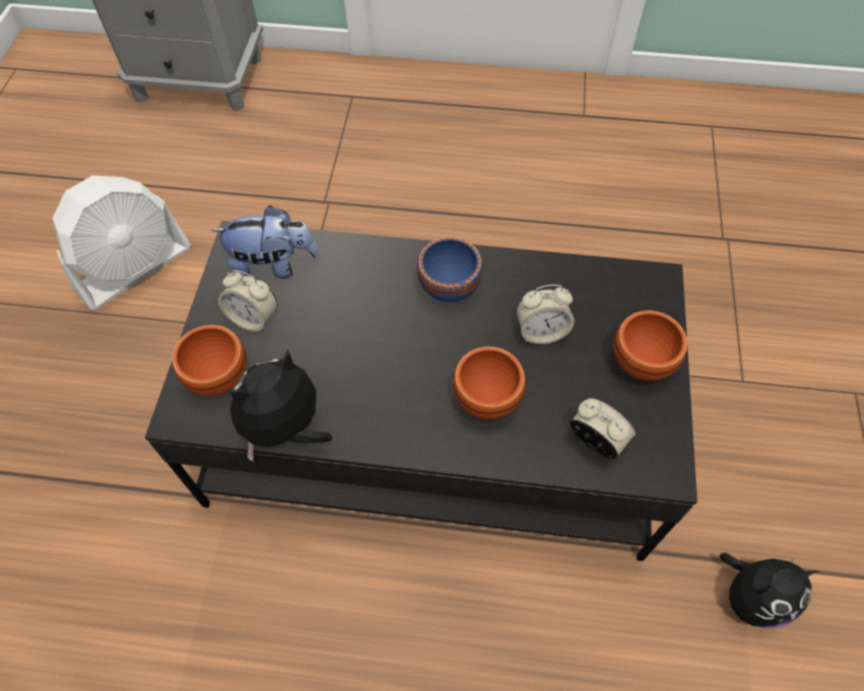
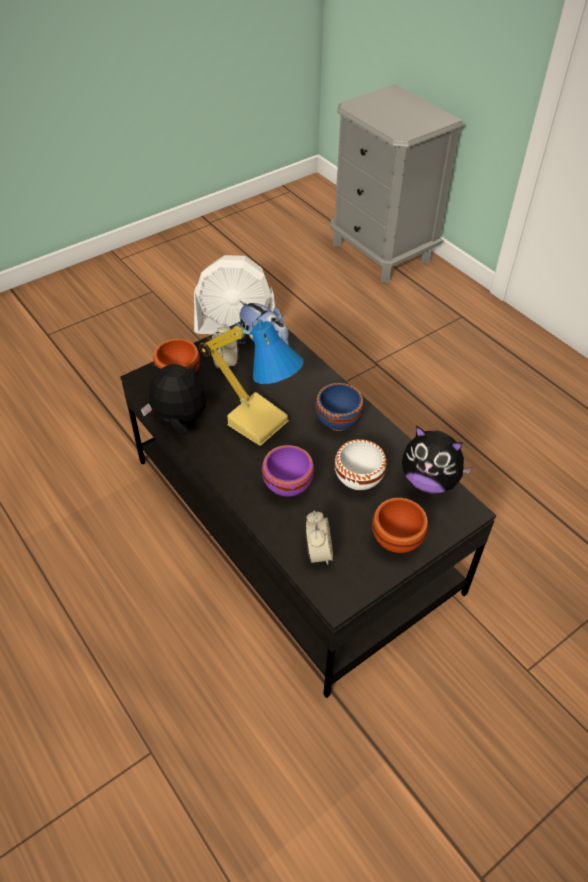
camera: 45 degrees right, 10 degrees down
brown bowl [453,347,526,419] -> purple bowl [262,445,314,497]
alarm clock [516,285,574,344] -> white bowl [334,439,387,490]
plush toy [720,553,820,628] -> plush toy moved to [402,426,473,494]
none -> table lamp [199,320,304,446]

